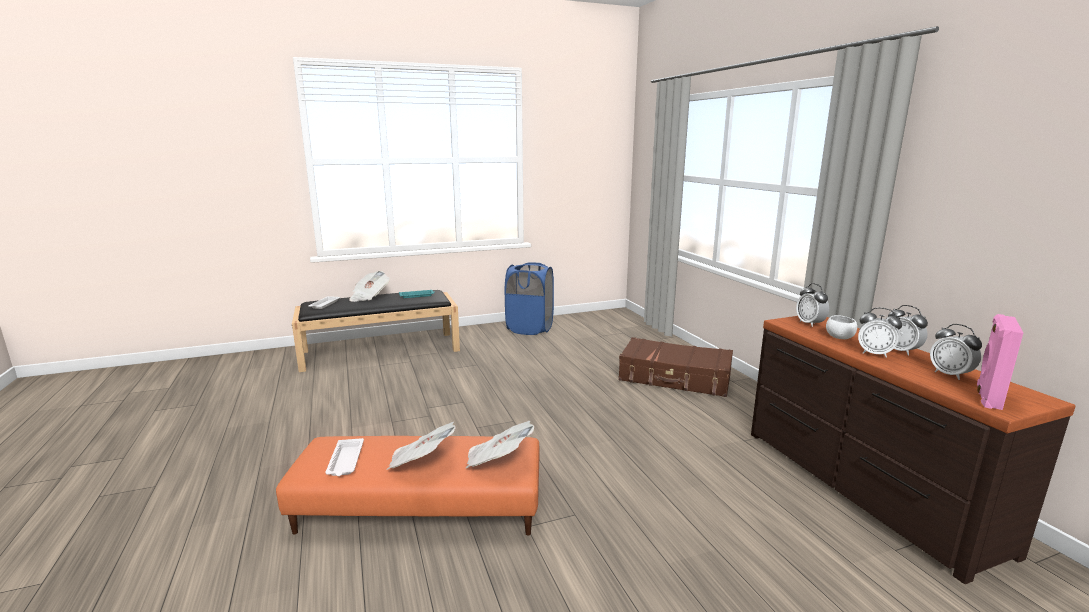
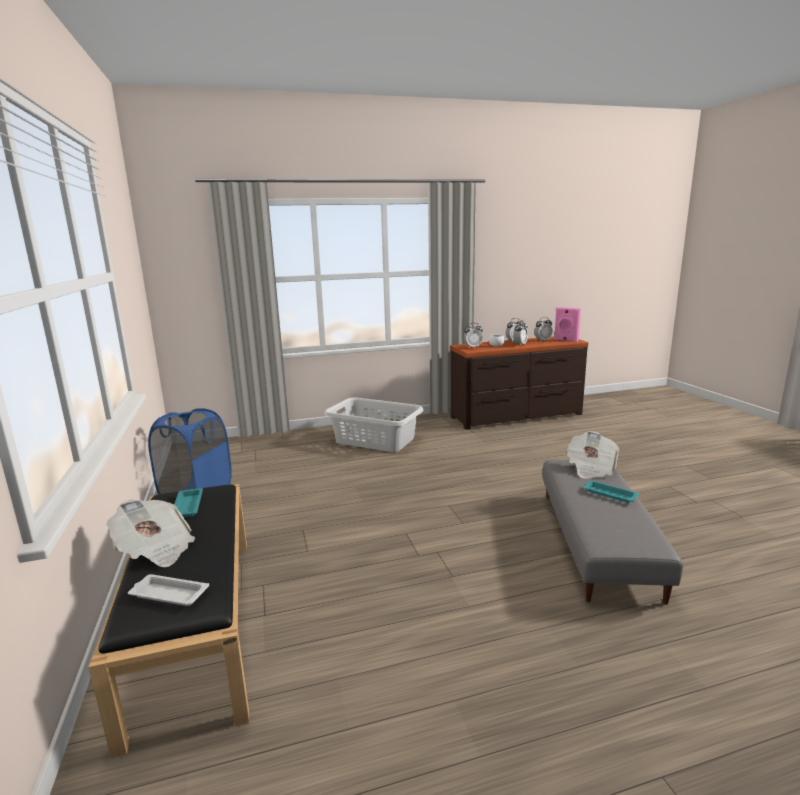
camera: 85 degrees left, 0 degrees up
orange ottoman [276,436,539,535] -> grey ottoman [543,460,683,605]
white tray [325,438,364,476] -> none
newspaper [386,422,456,470] -> turquoise tray [584,480,639,503]
brown suitcase [618,337,733,397] -> grey laundry basket [324,398,424,452]

